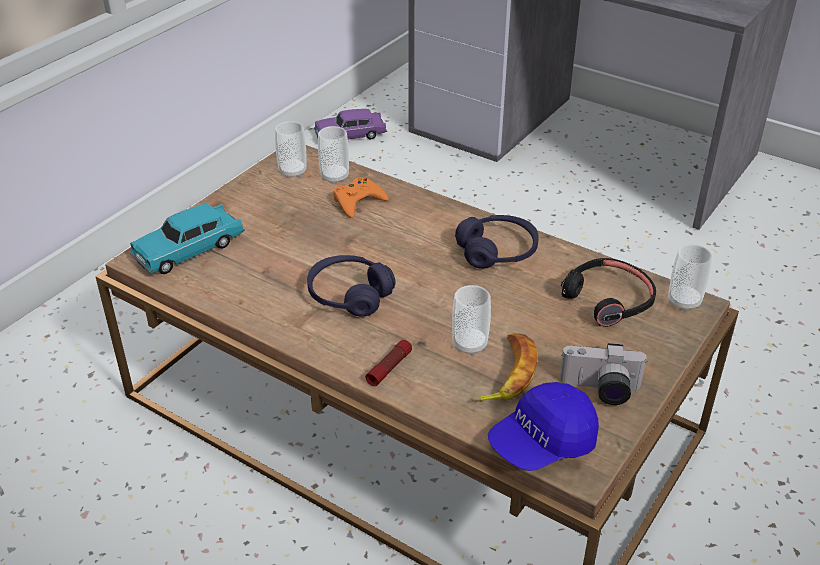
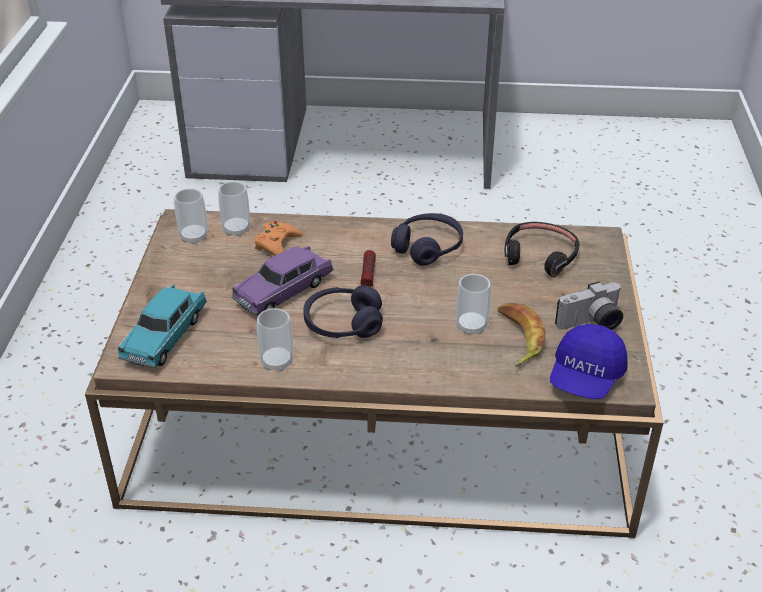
camera: 30 degrees left, 0 degrees up
purple toy car [314,109,387,139] -> purple toy car moved to [231,246,334,315]
flashlight [366,340,412,386] -> flashlight moved to [361,250,376,287]
cup [668,244,713,311] -> cup moved to [257,308,293,372]

